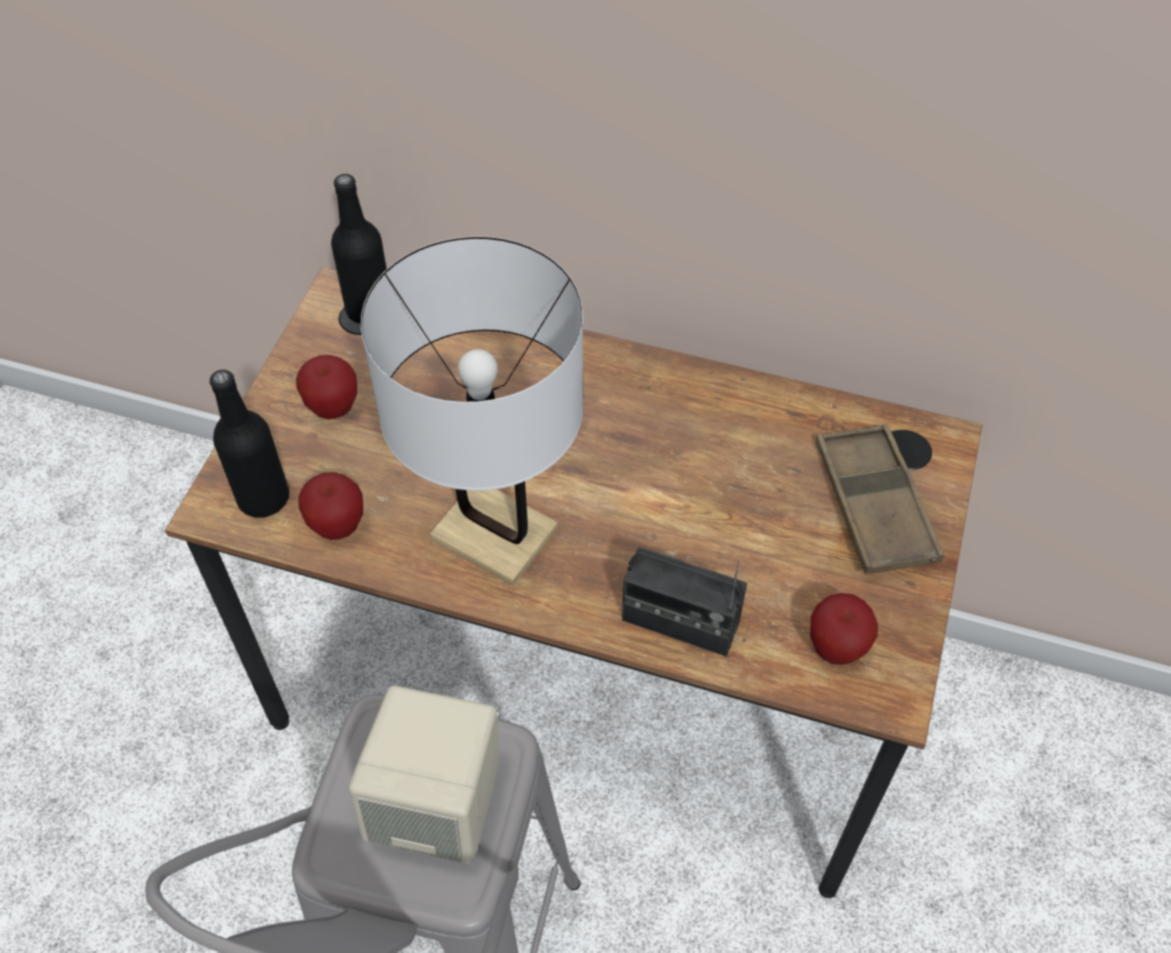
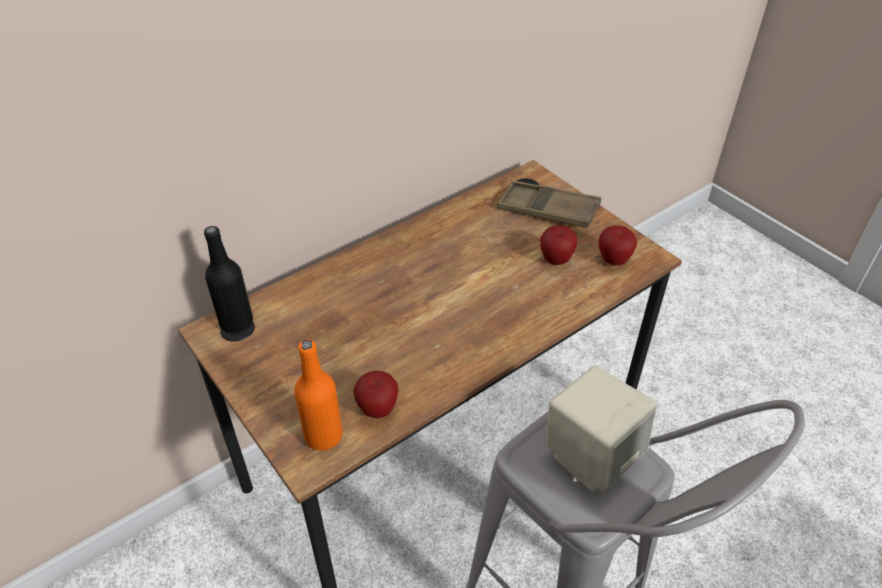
camera: 55 degrees left, 10 degrees down
black bottle [210,370,289,518] -> orange bottle [294,339,343,451]
apple [296,355,357,419] -> apple moved to [540,225,577,265]
white table lamp [361,236,583,586] -> none
radio [622,547,747,657] -> none

